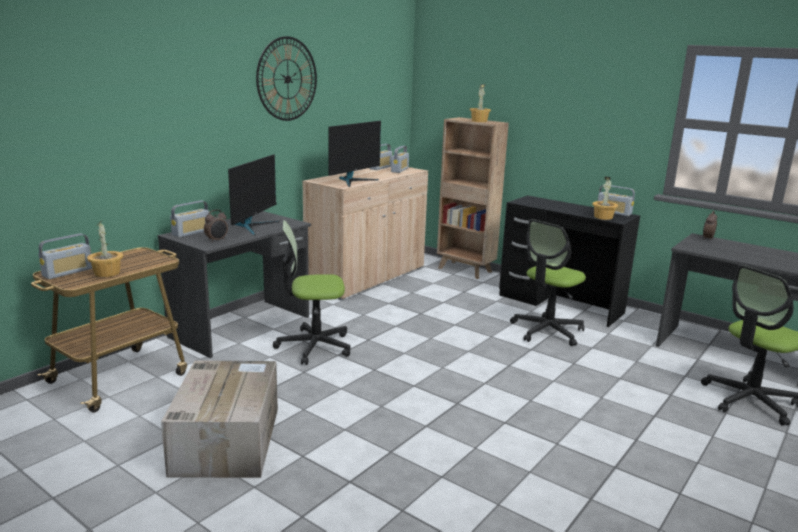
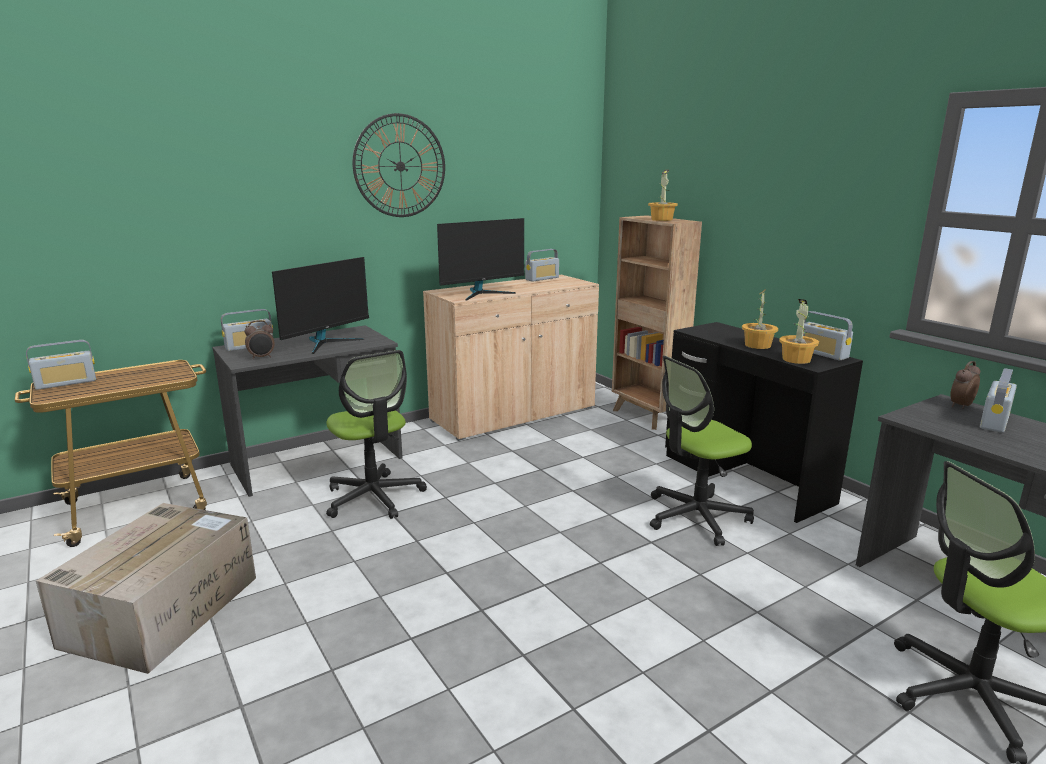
camera: 20 degrees right, 0 degrees up
potted plant [87,220,123,277] -> potted plant moved to [742,289,778,349]
office chair [273,220,350,365] -> office chair turned 135 degrees counterclockwise [326,350,427,519]
radio [391,146,409,173] -> radio moved to [980,368,1017,433]

